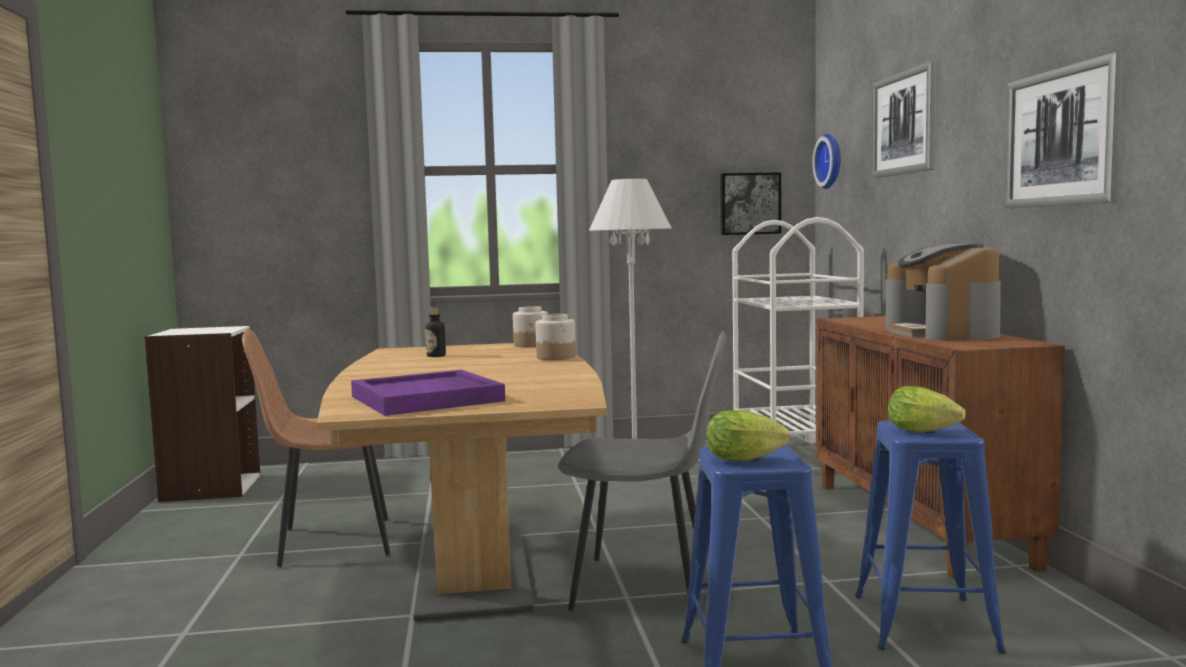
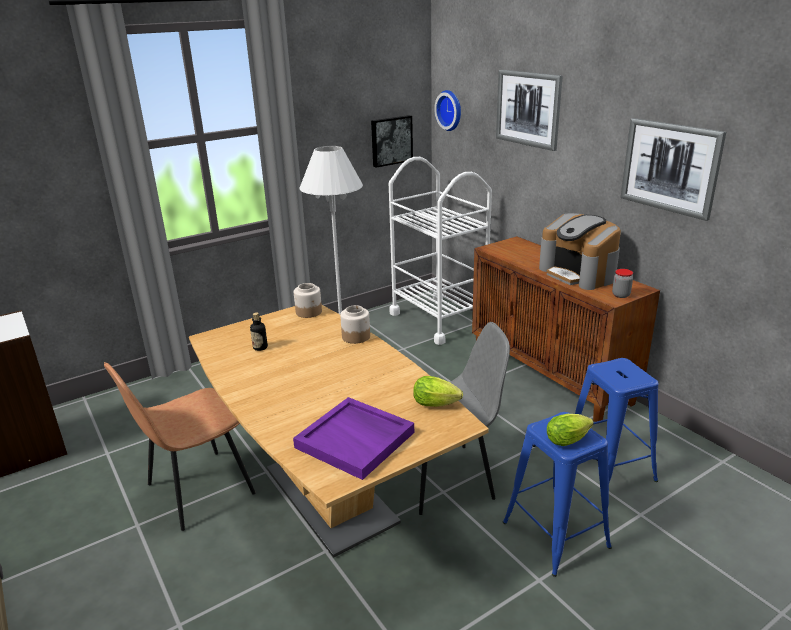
camera: 25 degrees left, 20 degrees up
lettuce [888,386,966,433] -> lettuce moved to [413,376,463,407]
none -> jar [612,269,633,298]

